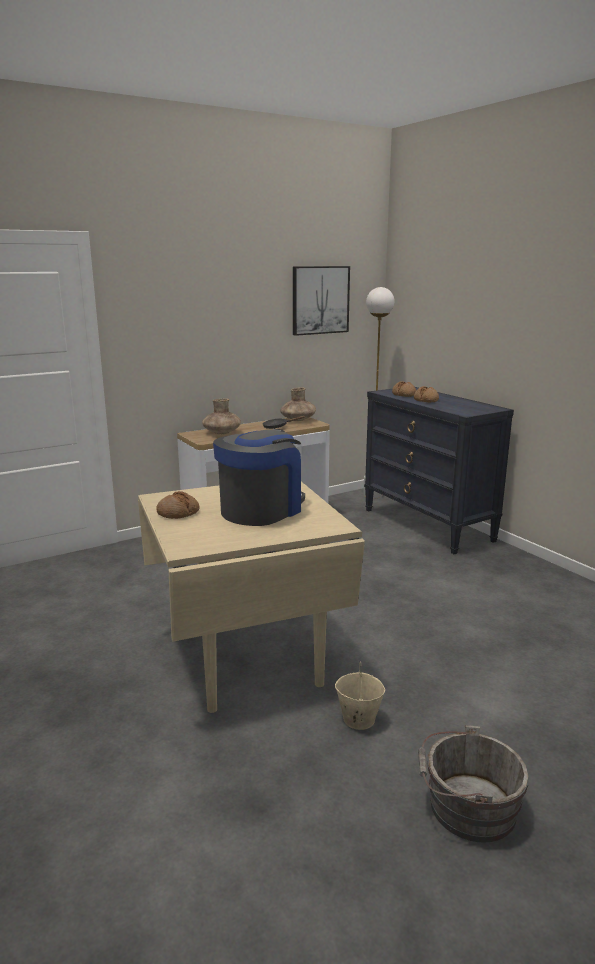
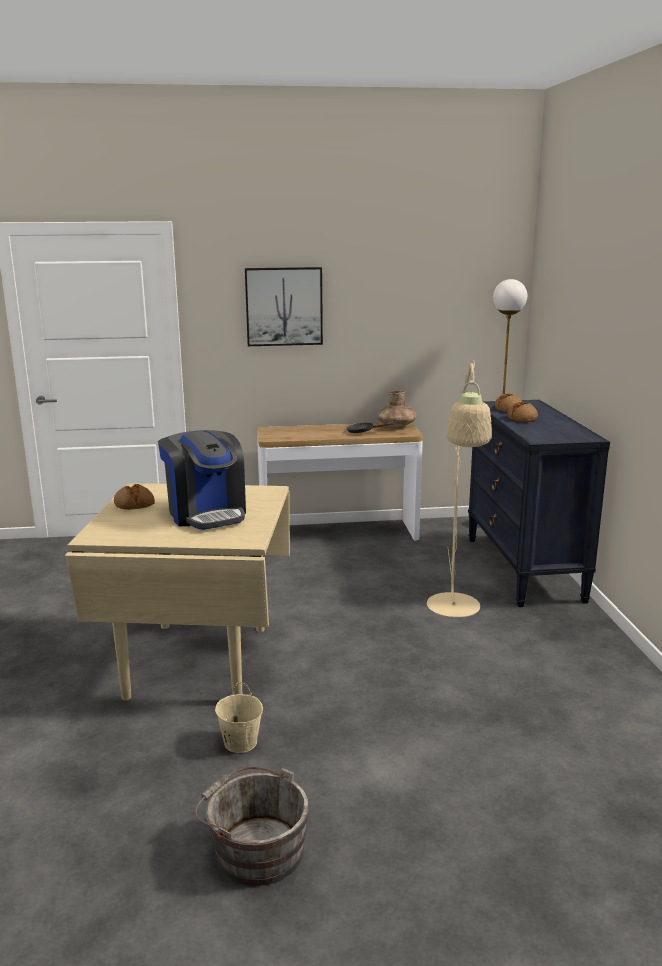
camera: 25 degrees right, 0 degrees up
brown vase [202,399,241,434] -> none
coffee machine [213,429,305,526] -> coffee machine turned 90 degrees clockwise [158,430,246,530]
picture [293,266,350,336] -> picture moved to [245,267,323,346]
none -> beige floor lamp [427,361,492,618]

